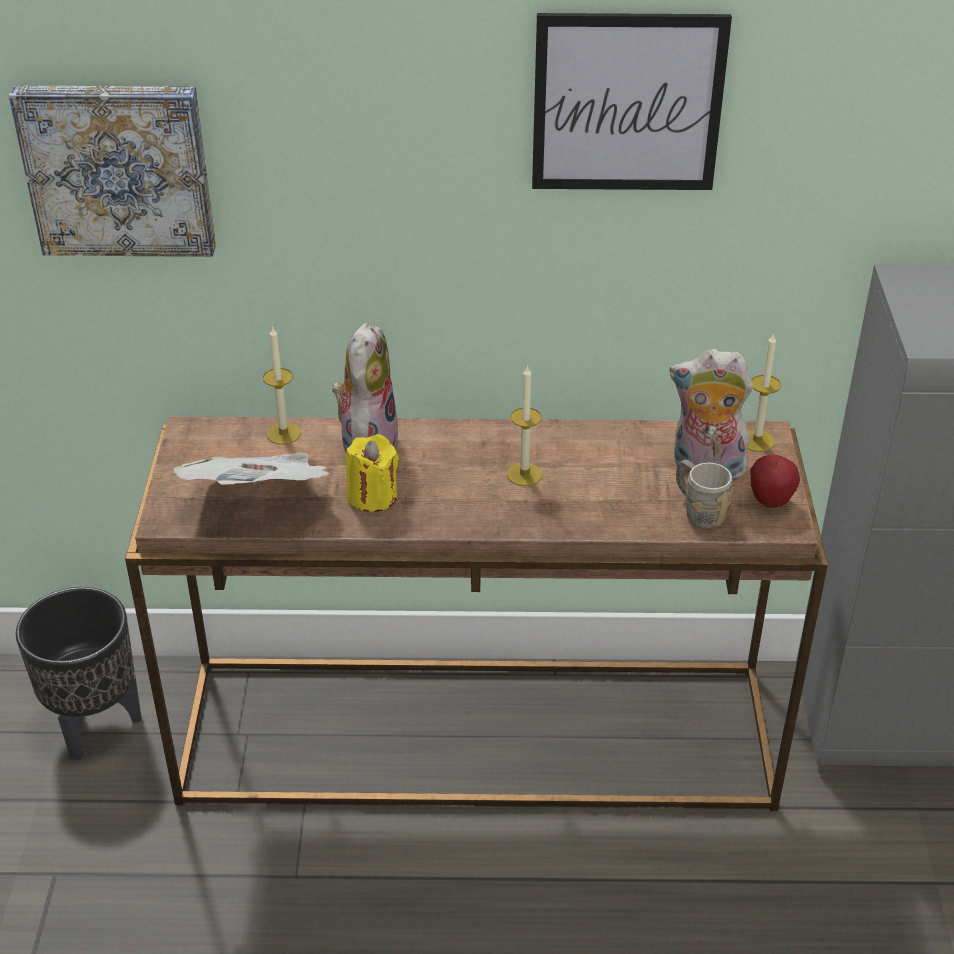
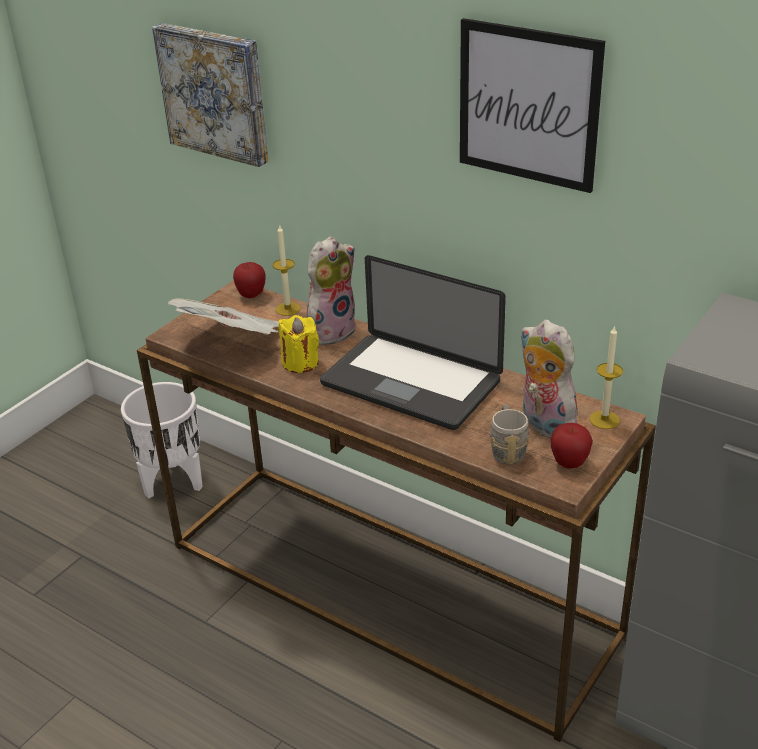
camera: 35 degrees right, 5 degrees down
black planter [16,587,142,761] -> white planter [121,382,203,499]
candle [507,365,542,486] -> laptop [320,255,506,430]
none -> apple [233,262,265,298]

